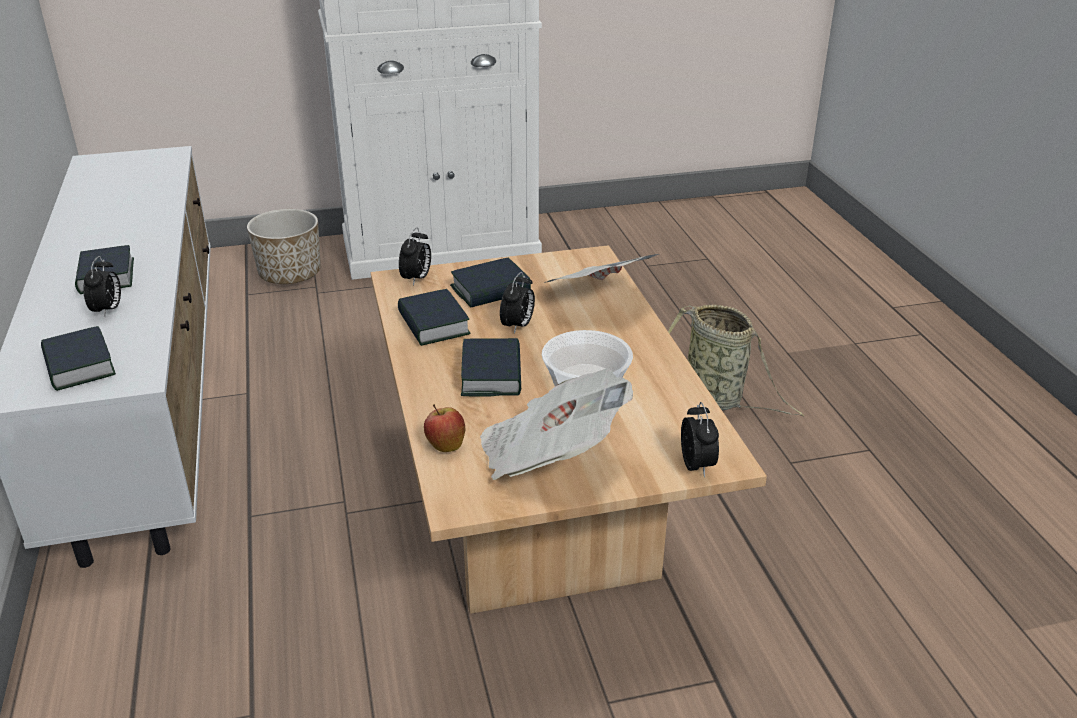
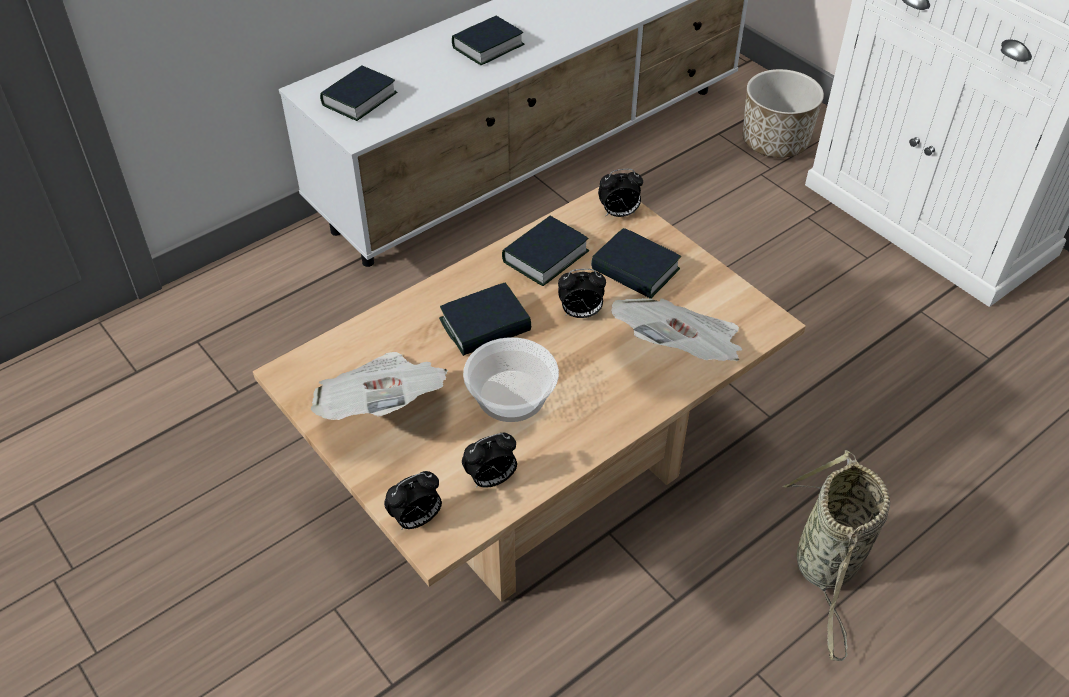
camera: 65 degrees right, 15 degrees up
alarm clock [83,256,121,317] -> alarm clock moved to [462,433,517,488]
apple [424,404,465,452] -> none

